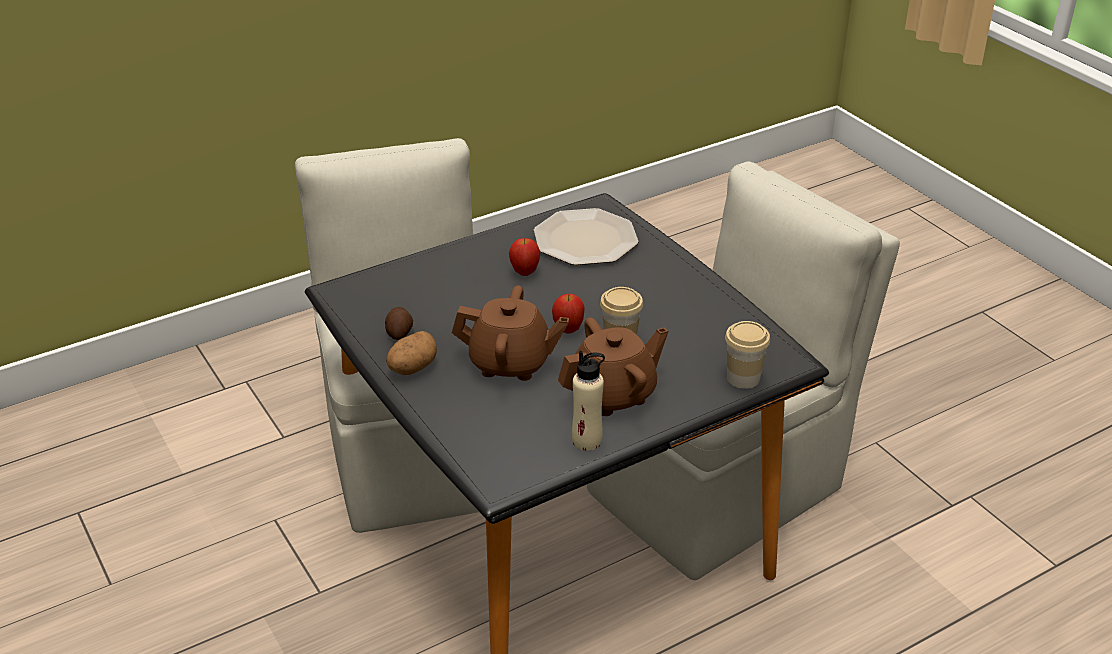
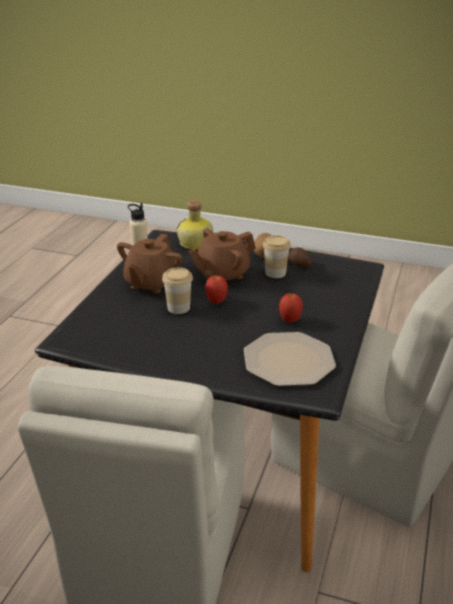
camera: 140 degrees right, 5 degrees down
cup [725,321,770,389] -> cup moved to [263,235,291,278]
none -> bottle [177,201,213,249]

